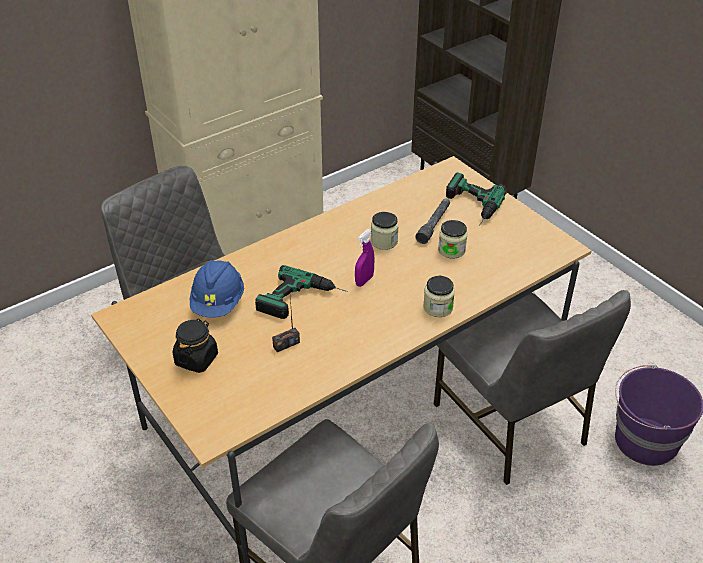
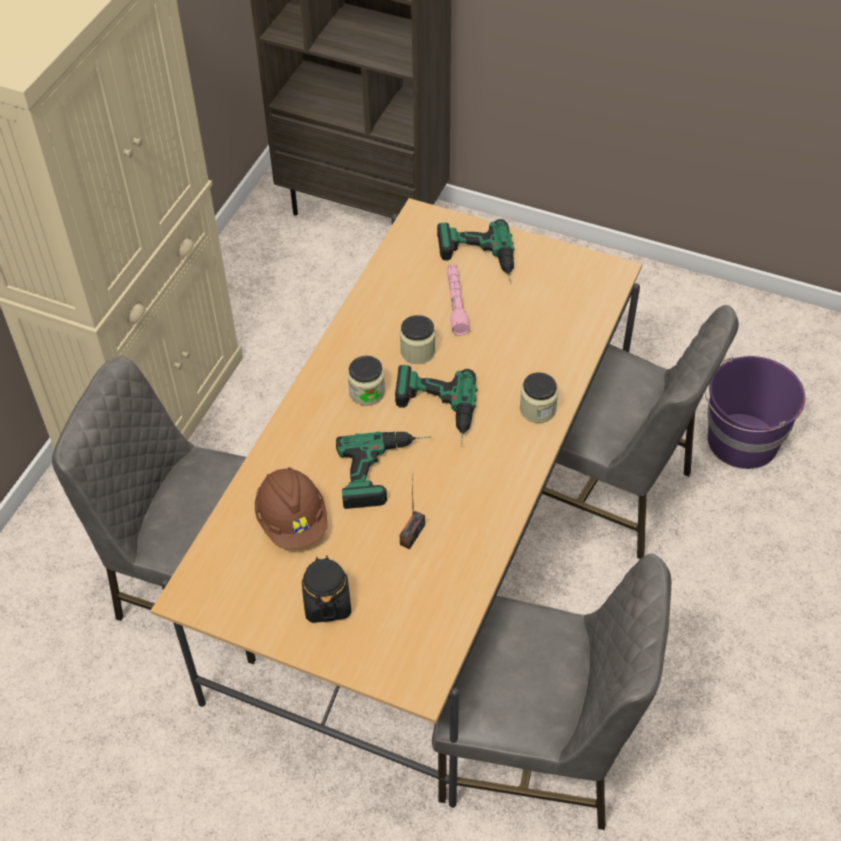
camera: 30 degrees left, 10 degrees up
blue hard hat [190,260,244,317] -> brown hard hat [255,467,327,549]
purple spray bottle [355,229,375,287] -> power drill [395,365,477,447]
grey flashlight [415,198,450,244] -> pink flashlight [447,264,470,335]
jar [438,220,467,259] -> jar moved to [347,356,385,406]

